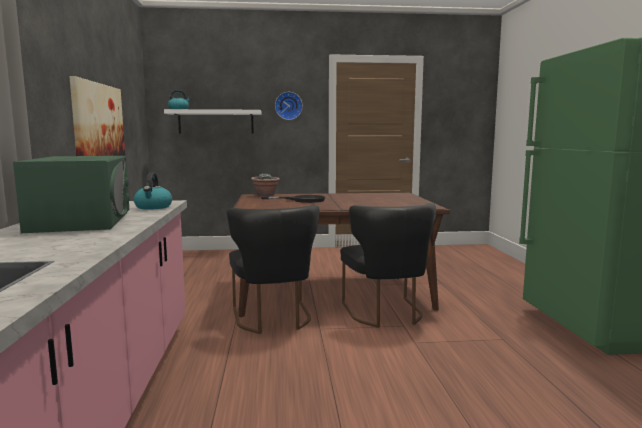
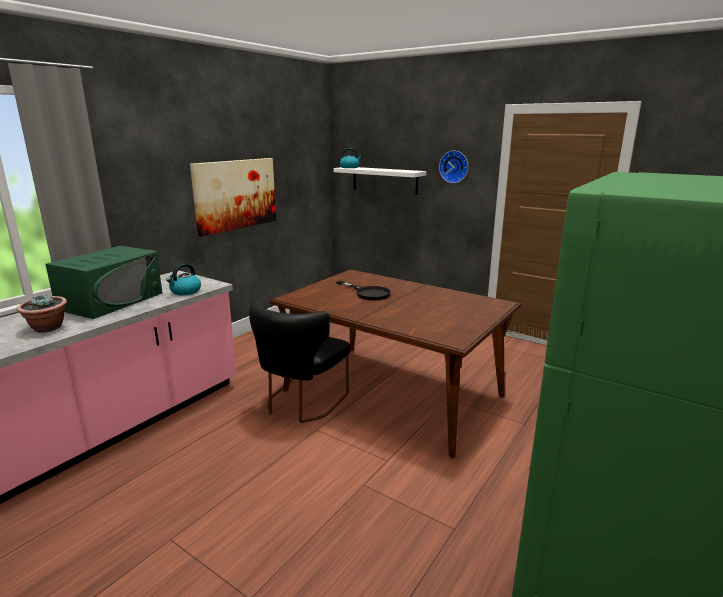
camera: 40 degrees right, 10 degrees up
potted plant [251,173,280,197] -> potted plant moved to [17,295,67,333]
black chair [340,203,436,328] -> none

